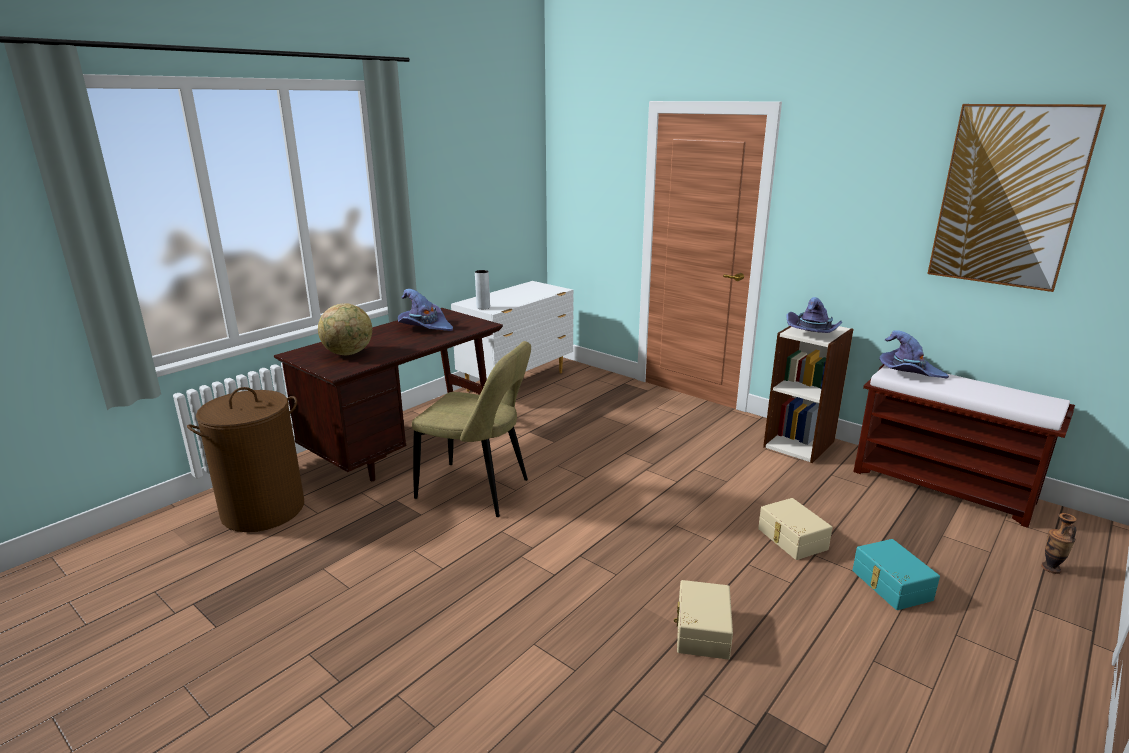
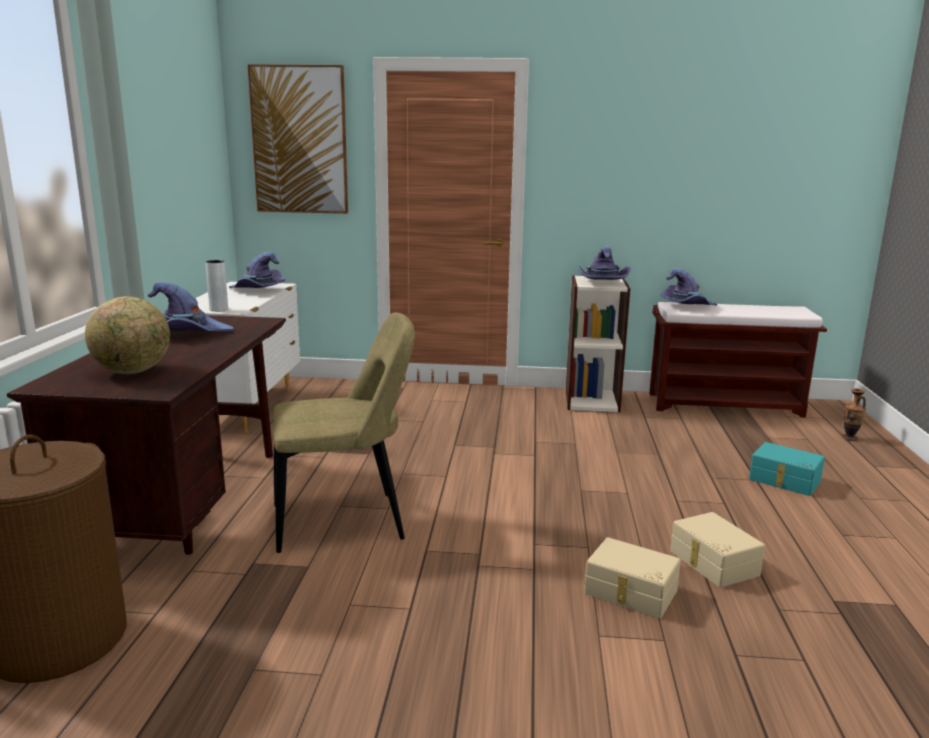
camera: 35 degrees left, 5 degrees down
beige storage box [758,498,833,560] -> beige storage box moved to [584,537,681,619]
picture [927,104,1106,292] -> picture moved to [248,64,348,214]
none -> purple hat [229,252,285,288]

